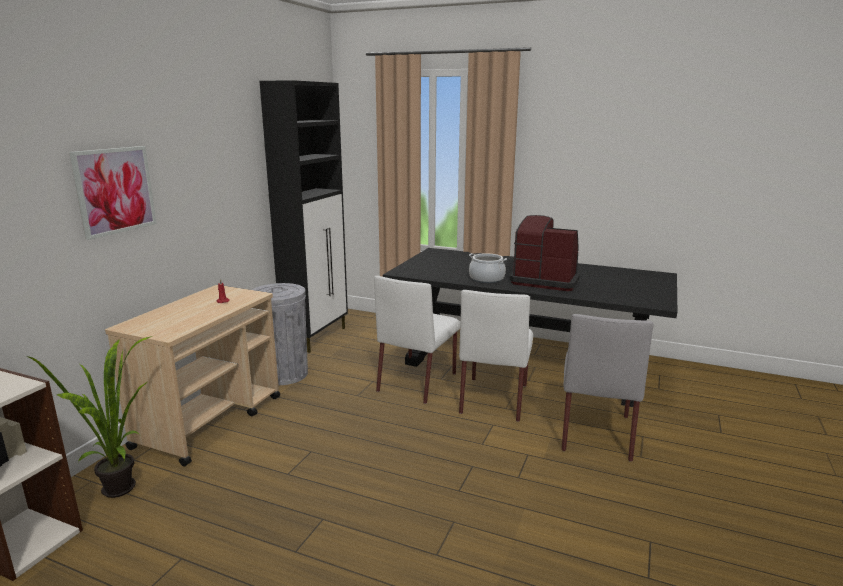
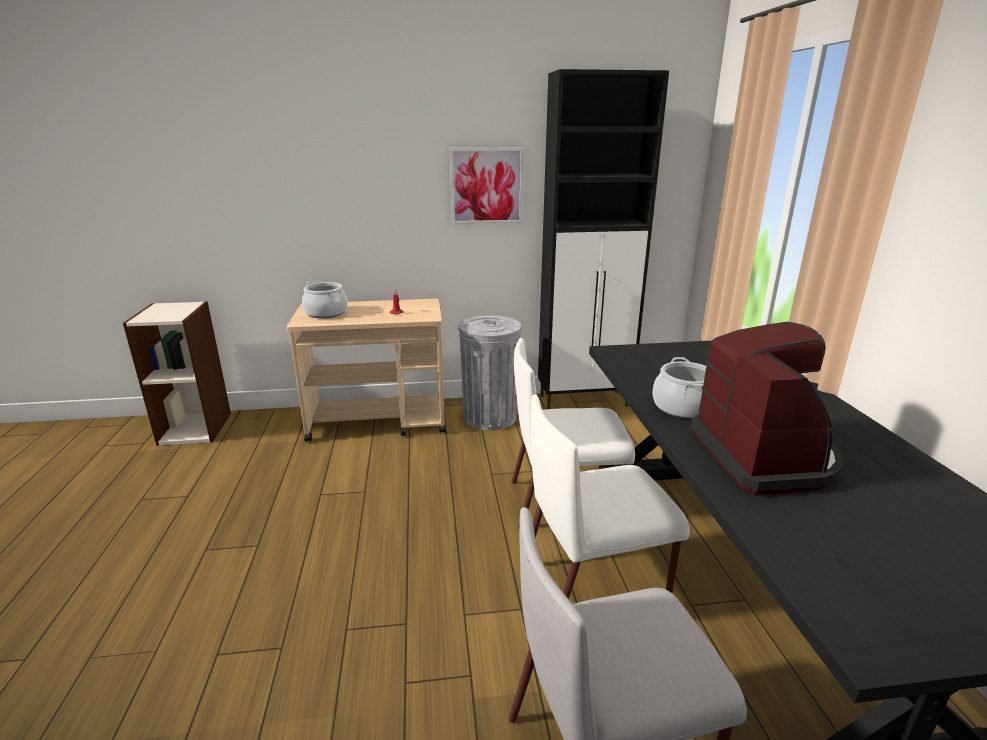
camera: 60 degrees right, 5 degrees up
potted plant [29,336,152,498] -> none
picture [69,146,157,240] -> picture moved to [449,147,524,225]
none -> cooking pot [302,281,348,318]

